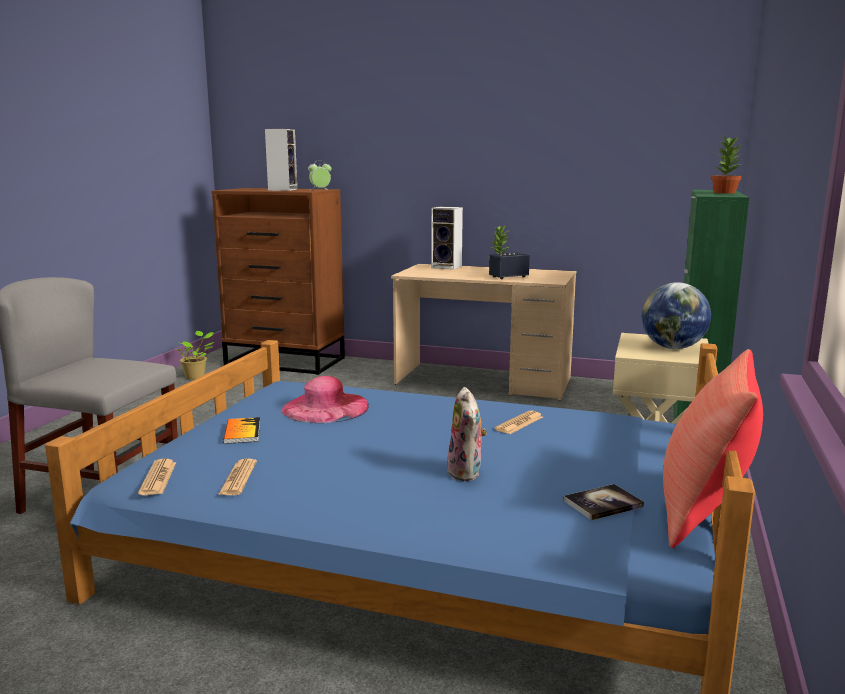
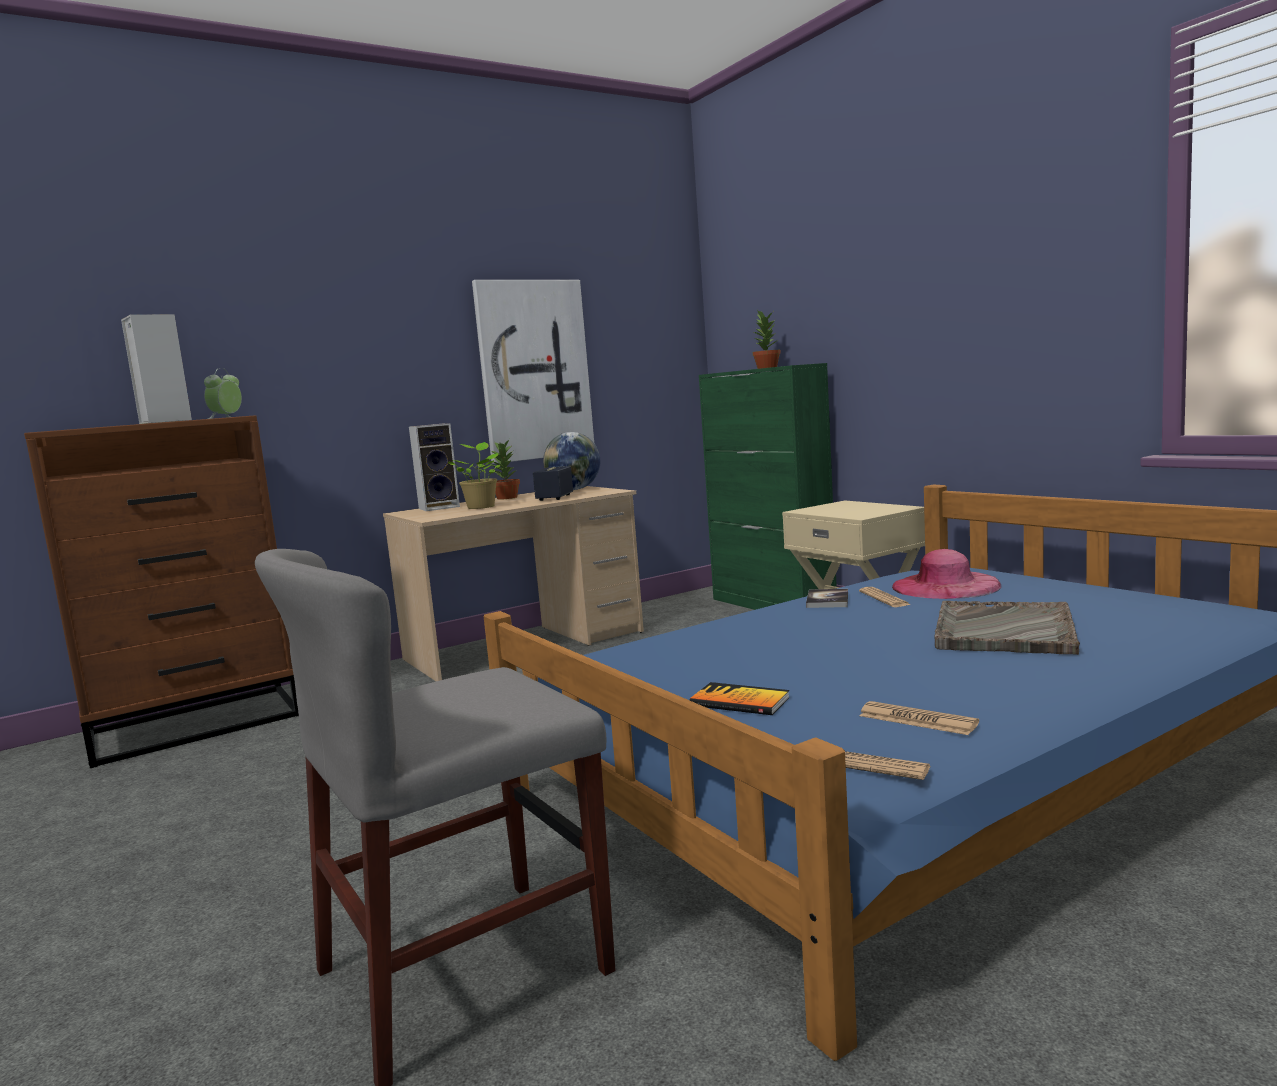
camera: 50 degrees left, 5 degrees down
potted plant [177,331,214,379] -> potted plant moved to [448,442,500,509]
pink hat [281,376,369,423] -> pink hat moved to [892,549,1001,599]
plush toy [447,387,487,481] -> grey tray [934,601,1080,655]
book [563,484,644,520] -> book moved to [806,589,848,608]
globe [642,282,711,349] -> globe moved to [543,432,600,490]
red pillow [663,349,763,548] -> none
none -> picture [472,280,594,464]

